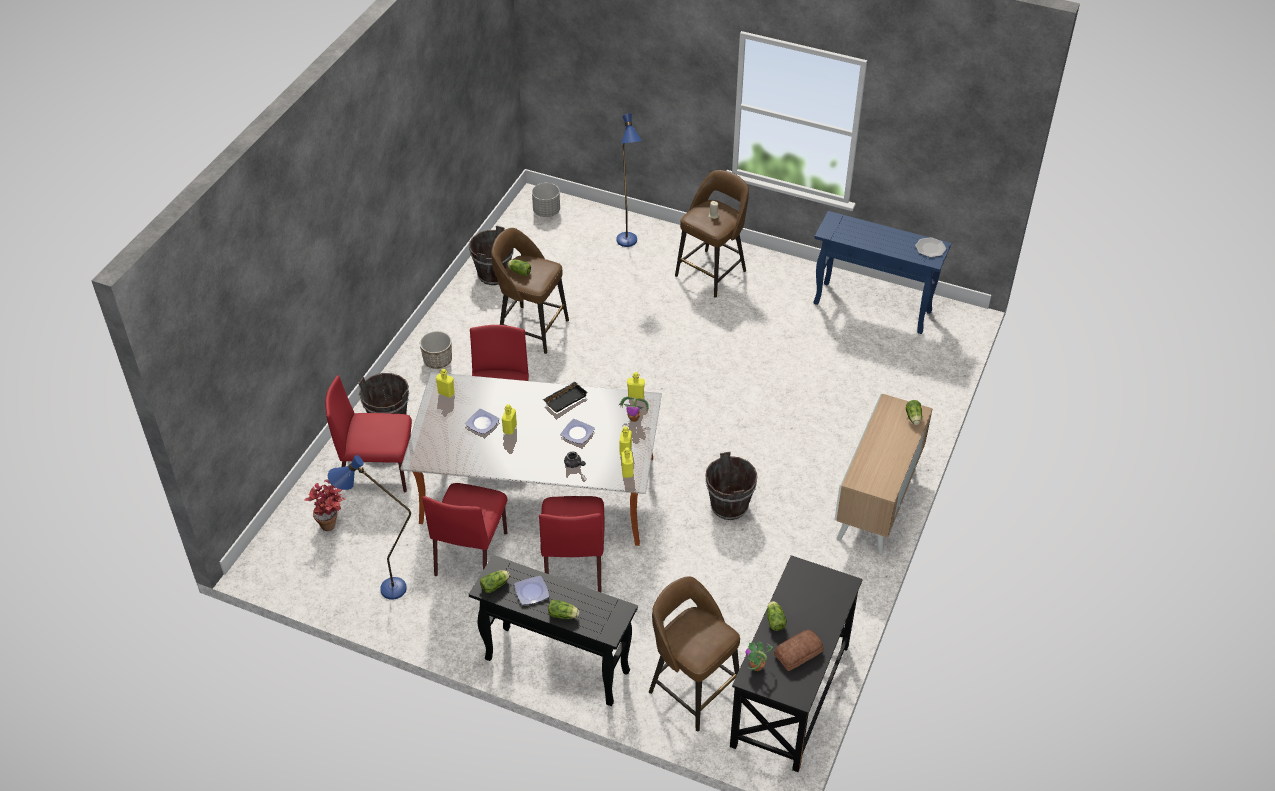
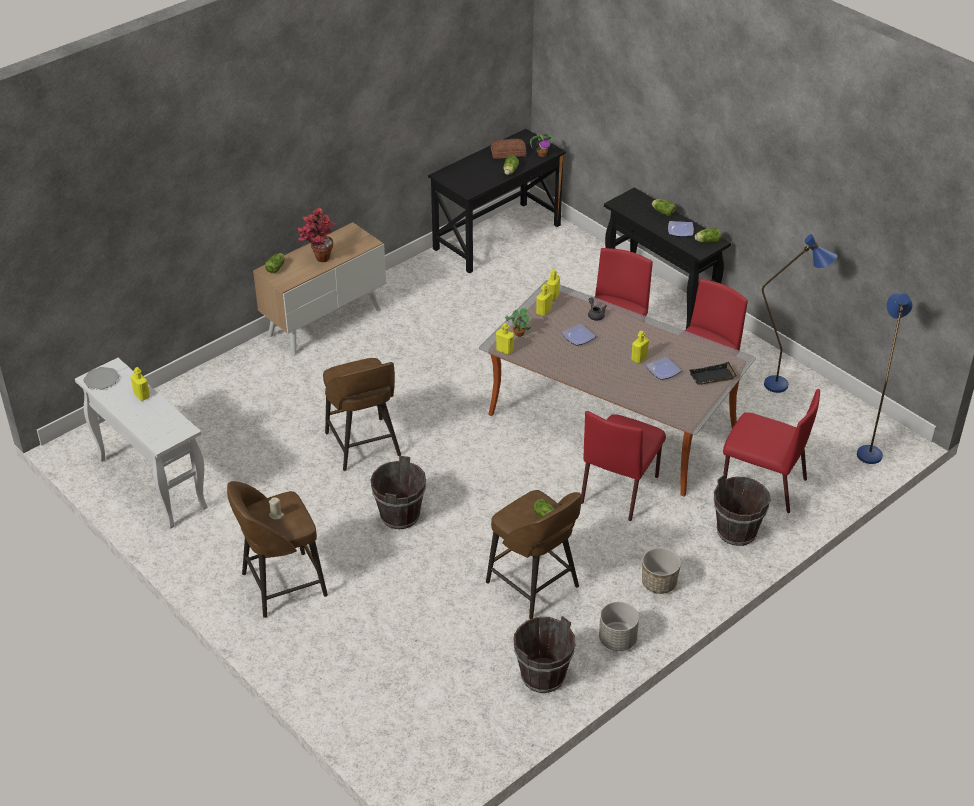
camera: 155 degrees left, 5 degrees down
potted plant [305,479,346,531] -> potted plant moved to [298,208,335,262]
yellow bottle [436,368,455,398] -> yellow bottle moved to [131,367,150,401]
grey planter [532,183,560,217] -> grey planter moved to [599,602,639,651]
black tray [543,382,588,413] -> black tray moved to [690,362,737,385]
blue floor lamp [616,113,642,247] -> blue floor lamp moved to [857,293,912,464]
brown stool [649,576,740,731] -> brown stool moved to [323,358,401,471]
brown bucket [705,452,758,520] -> brown bucket moved to [371,456,426,529]
blue console table [814,211,951,334] -> white console table [75,358,207,529]

